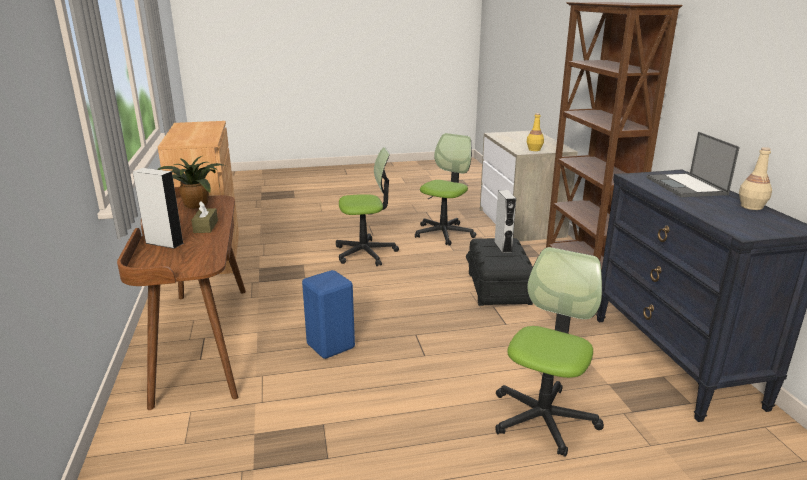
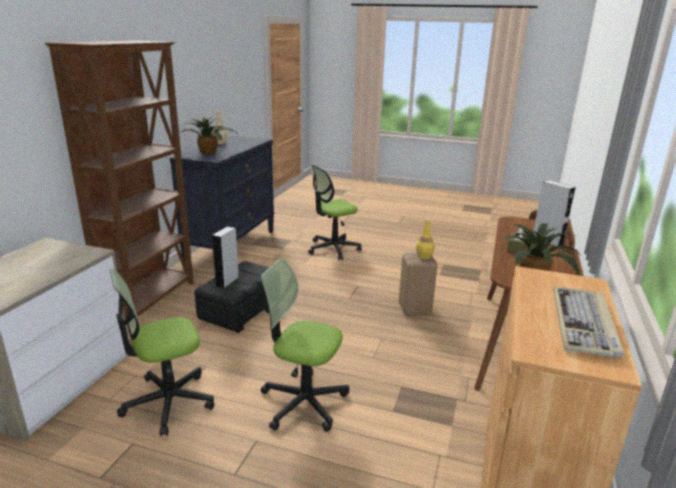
camera: 150 degrees left, 0 degrees up
blue stool [302,270,355,359] -> beige stool [399,252,438,316]
yellow bottle [527,113,544,151] -> yellow bottle moved to [416,219,435,259]
laptop [646,132,740,197] -> potted plant [179,117,238,154]
none -> keyboard [553,287,624,359]

